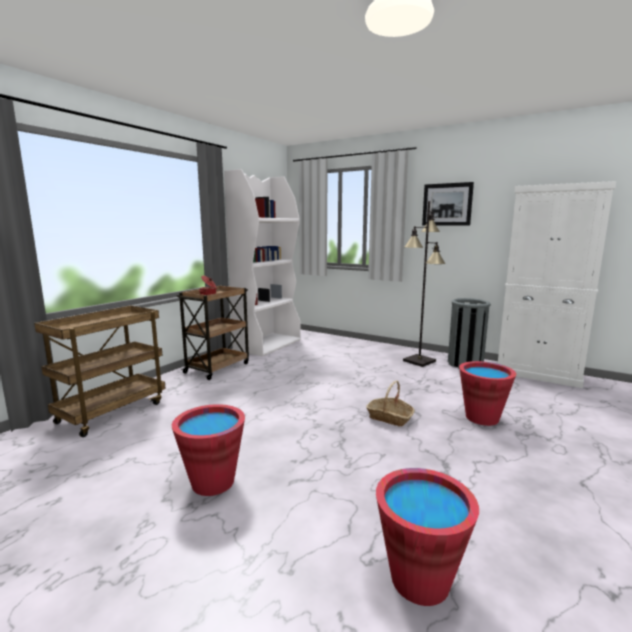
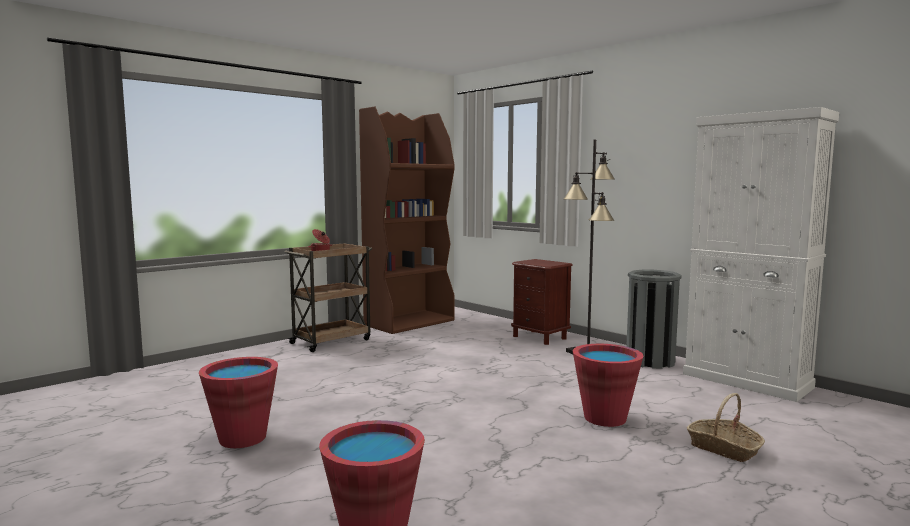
camera: 15 degrees right, 5 degrees down
brown cart [34,305,166,437] -> none
white bookcase [224,169,301,356] -> brown bookcase [359,106,454,334]
basket [366,381,415,427] -> basket moved to [687,393,765,462]
picture [422,182,474,226] -> none
none -> brown nightstand [511,259,573,345]

